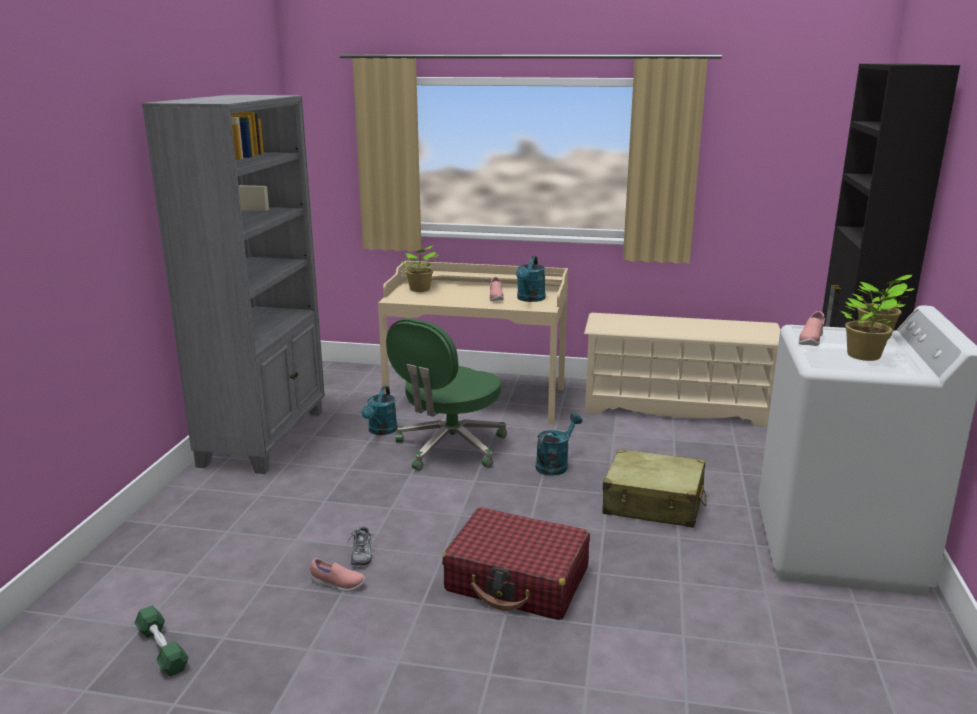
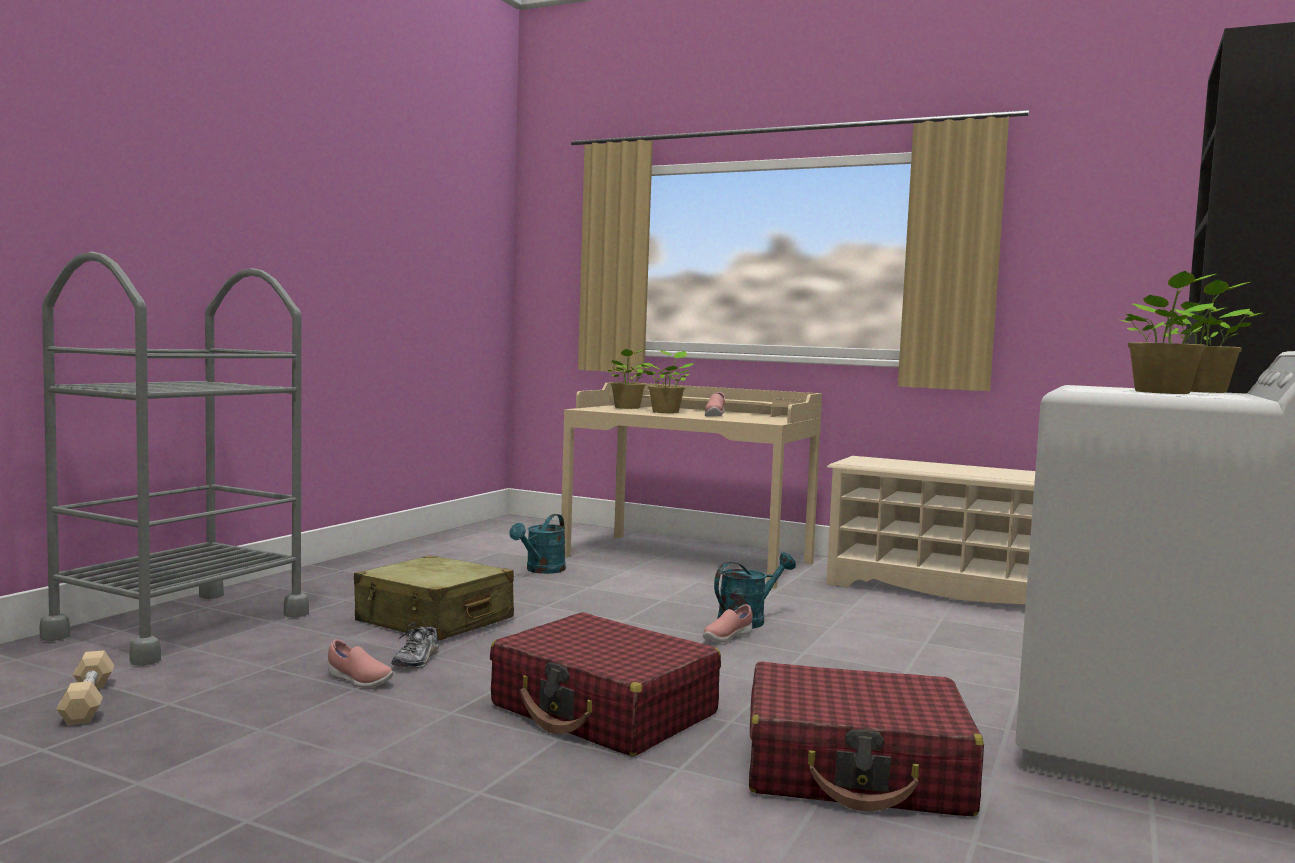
camera: 15 degrees right, 15 degrees down
green dumbbell [135,606,189,677] -> beige dumbbell [57,650,114,725]
grey bookcase [142,95,325,474] -> none
green office chair [386,318,507,471] -> none
turquoise watering can [516,256,545,302] -> none
beige suitcase [602,449,707,528] -> beige suitcase moved to [354,555,514,641]
pink shoe [799,311,825,346] -> pink shoe moved to [703,604,753,643]
none -> grey cart [40,252,309,666]
none -> potted plant [641,350,694,413]
none -> red suitcase [749,661,984,817]

